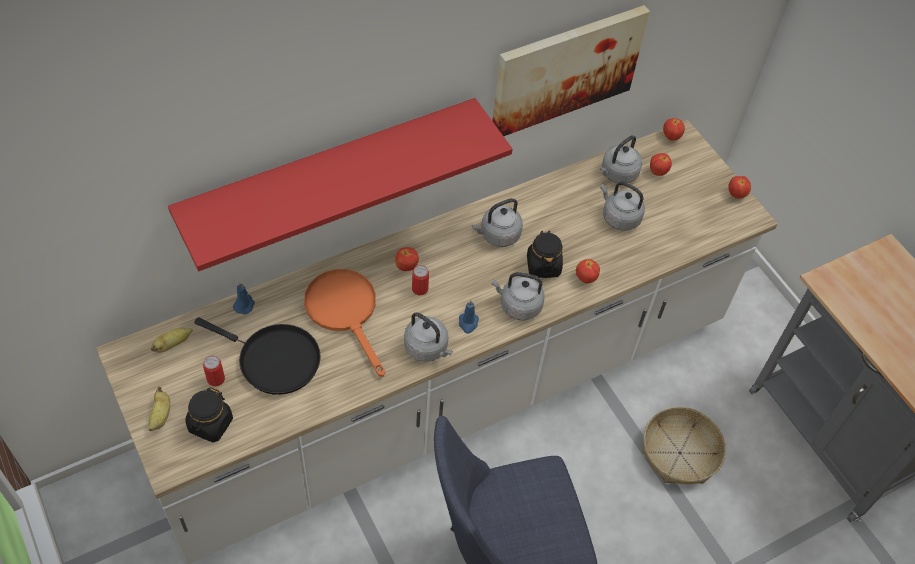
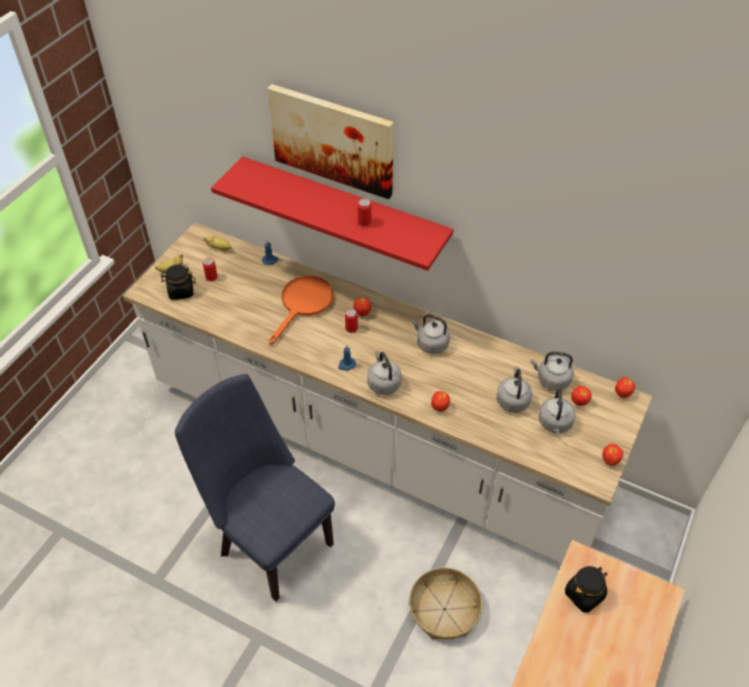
camera: 60 degrees right, 5 degrees down
black frying pan [194,317,321,395] -> none
grey kettle [404,312,453,362] -> grey kettle moved to [538,389,576,434]
picture [492,5,650,136] -> picture moved to [268,84,394,199]
black jar [527,231,563,278] -> black jar moved to [565,566,607,613]
none -> can [358,198,371,226]

